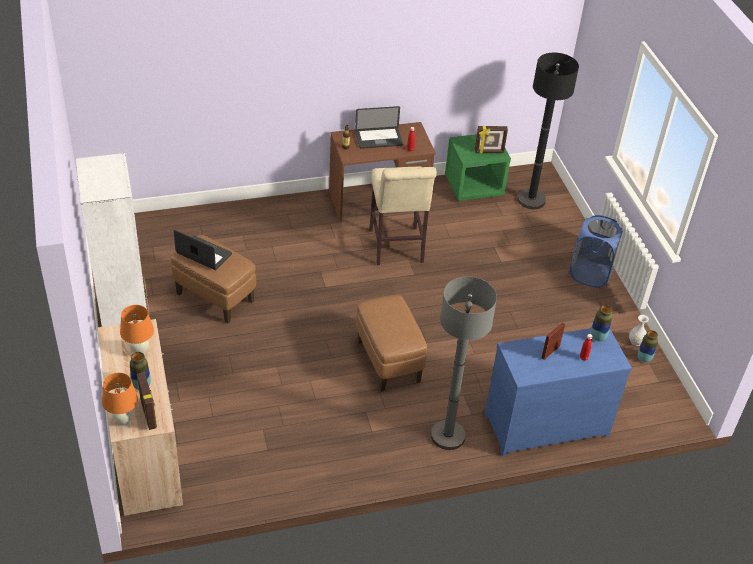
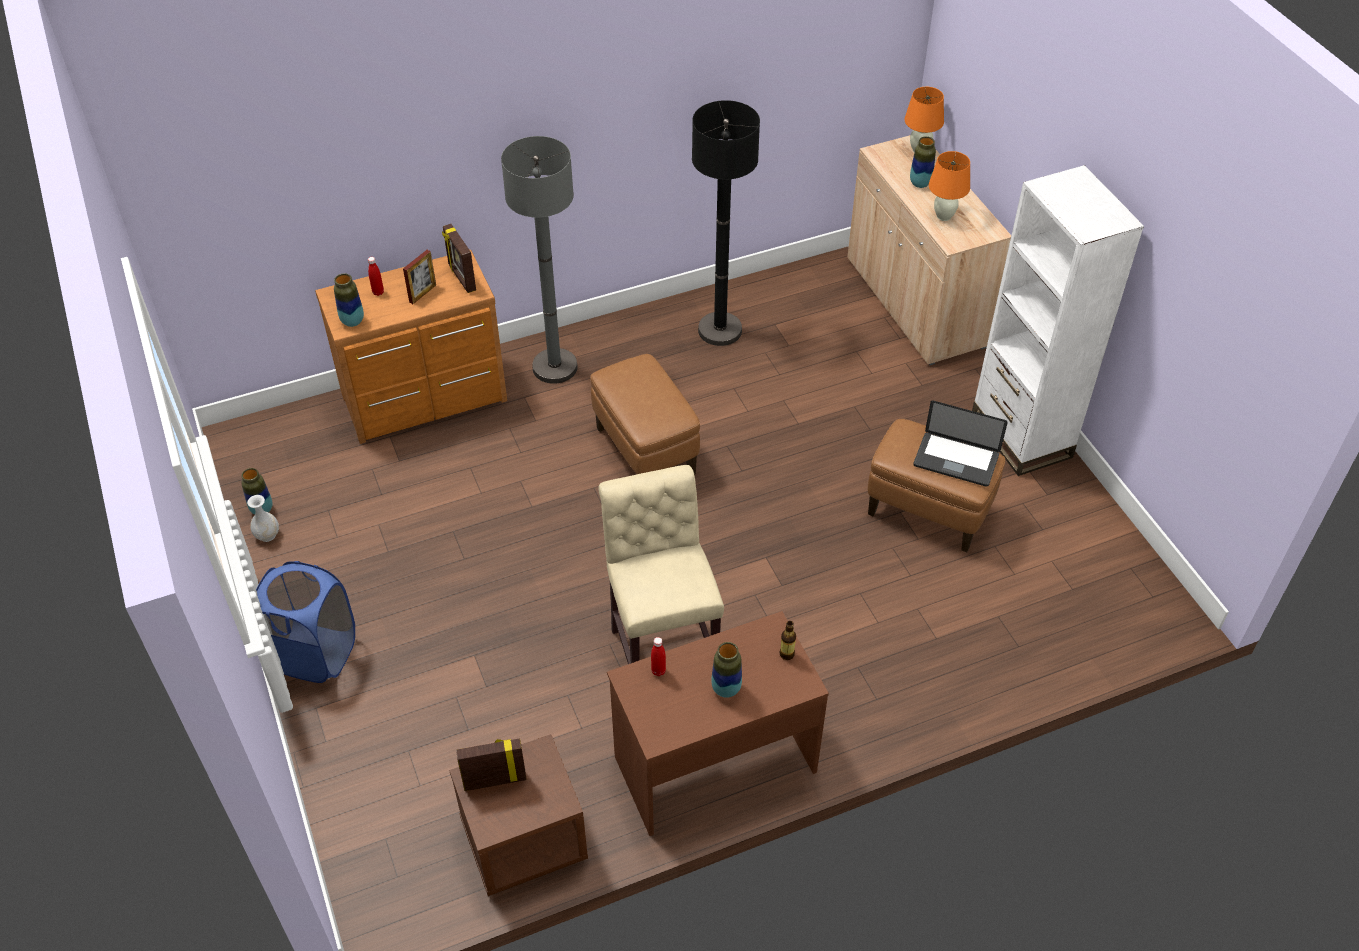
camera: 175 degrees right, 5 degrees up
picture frame [137,372,157,430] -> picture frame moved to [442,224,476,293]
laptop [355,106,403,149] -> vase [711,642,742,698]
green nightstand [445,134,511,201] -> brown nightstand [449,734,588,896]
blue dresser [485,328,632,456] -> brown dresser [315,250,507,444]
black floor lamp [518,53,579,209] -> black floor lamp moved to [692,100,760,346]

